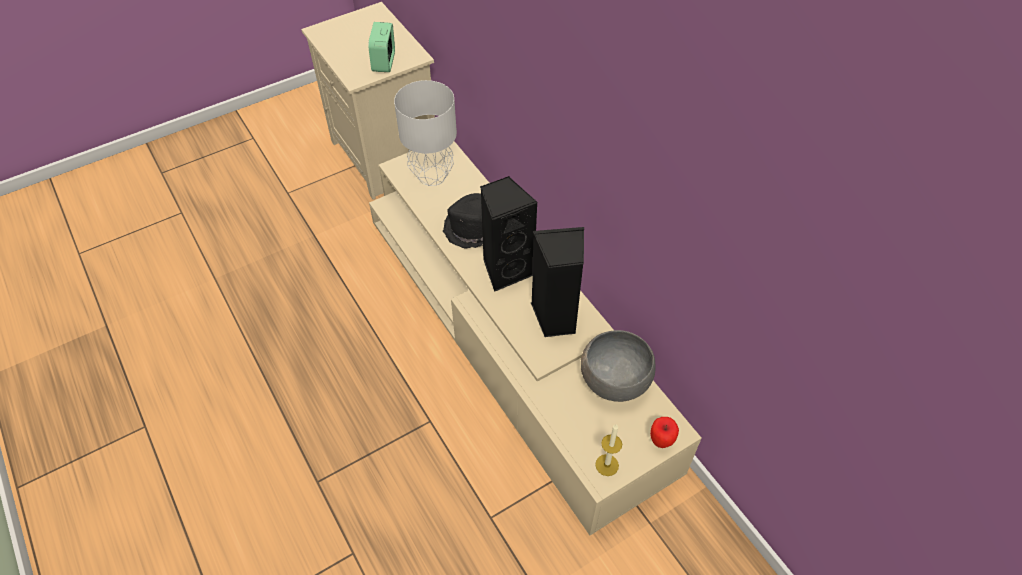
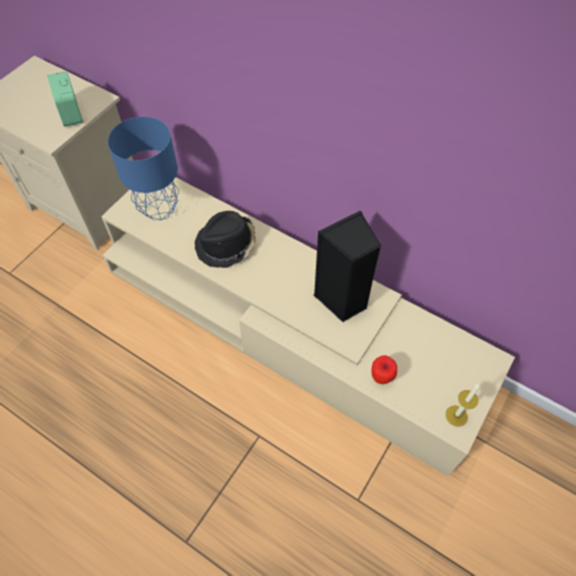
camera: 25 degrees left, 5 degrees up
grey table lamp [394,80,457,186] -> blue table lamp [108,117,179,220]
black speaker [480,176,538,292] -> none
grey bowl [581,330,655,402] -> none
apple [650,417,679,448] -> apple moved to [371,355,397,384]

